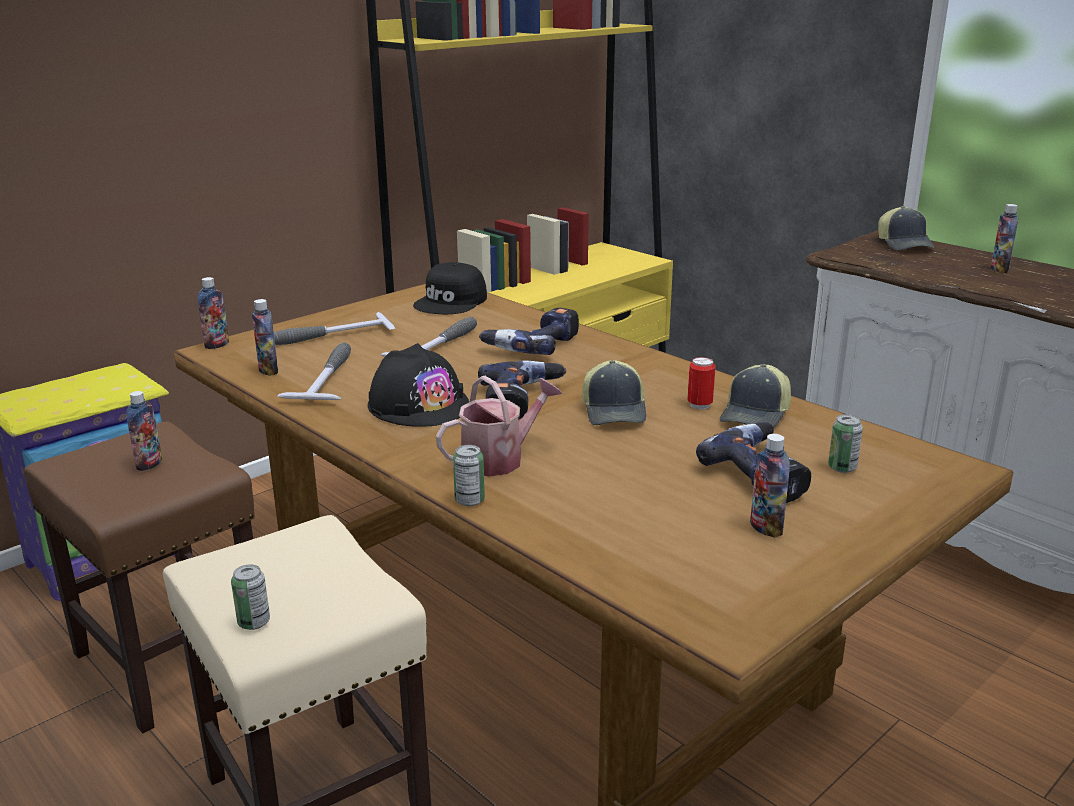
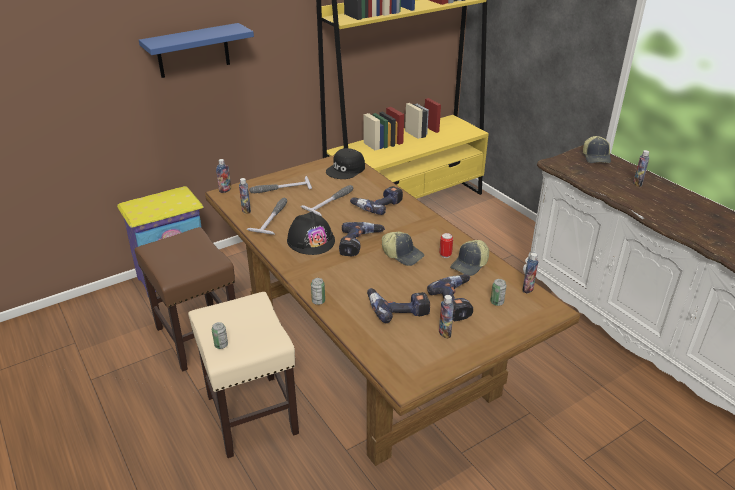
camera: 10 degrees right, 10 degrees up
bottle [126,391,162,471] -> bottle moved to [522,253,539,294]
watering can [436,376,562,477] -> none
cap [582,360,646,425] -> cap turned 60 degrees counterclockwise [382,232,424,266]
none -> blue shelf [139,23,254,78]
none -> power drill [367,288,430,323]

